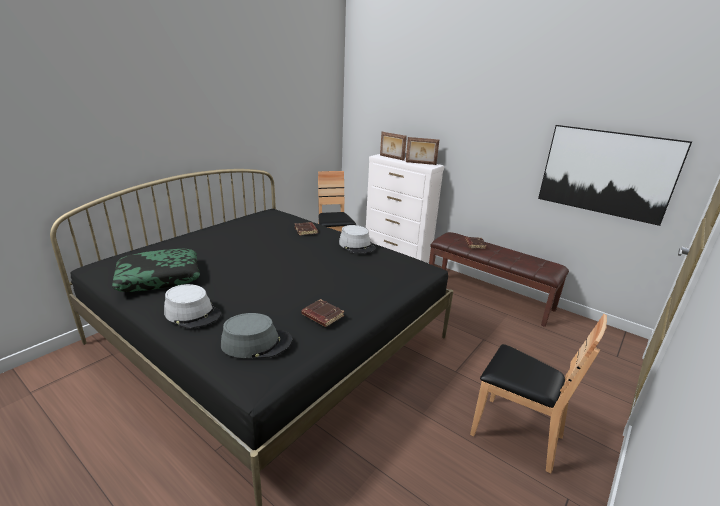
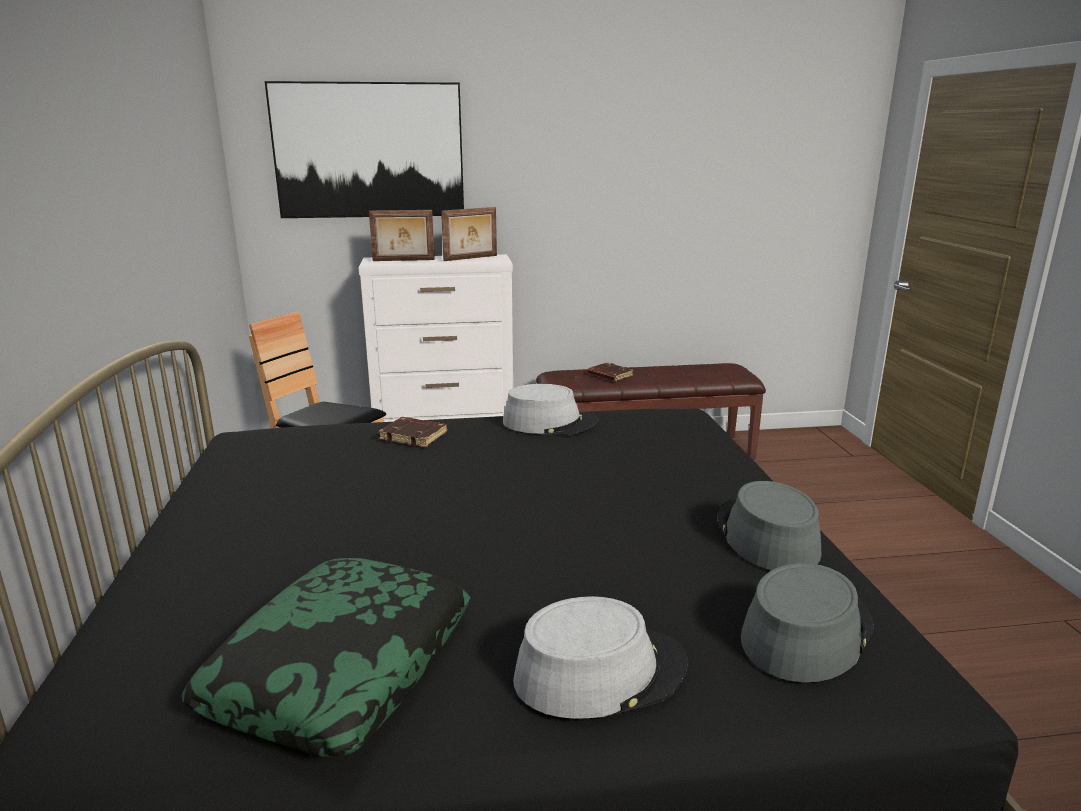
camera: 45 degrees left, 5 degrees down
brown book [301,299,344,327] -> grey hat [717,481,822,570]
brown chair [470,314,607,473] -> none
picture [538,125,692,226] -> picture moved to [265,81,464,218]

